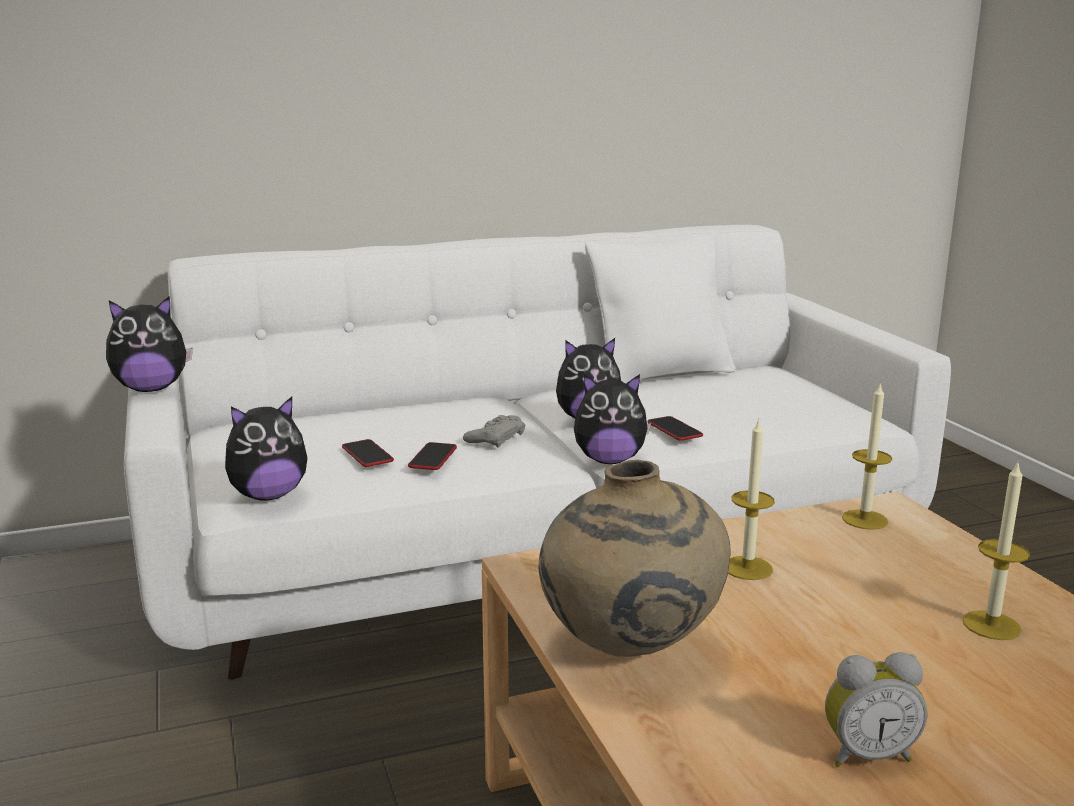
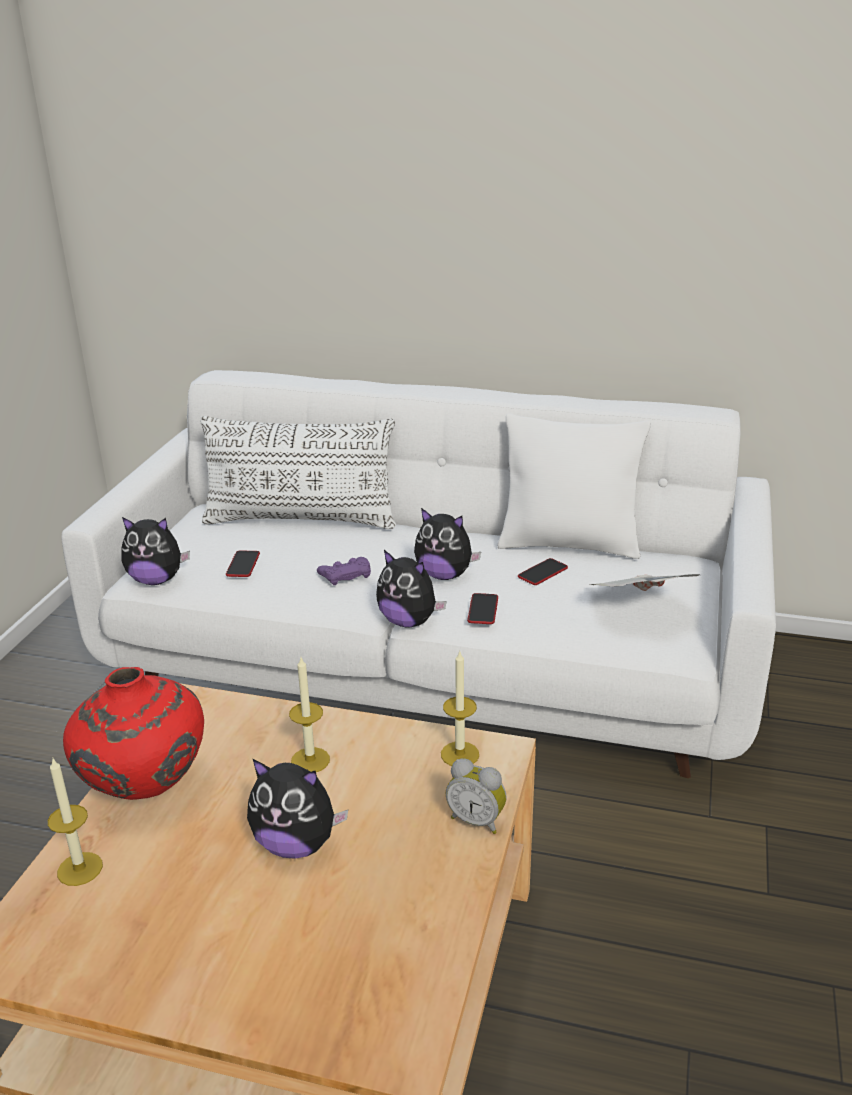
camera: 35 degrees right, 10 degrees up
plush toy [106,297,193,392] -> plush toy moved to [247,759,348,859]
phone [408,442,457,470] -> phone moved to [518,558,568,585]
grey game controller [463,415,526,447] -> purple game controller [317,557,371,585]
beige vase [539,460,730,657] -> red vase [63,667,204,800]
alarm clock [825,652,927,767] -> alarm clock moved to [446,758,507,834]
candle [962,463,1030,640] -> candle moved to [48,759,103,886]
none -> white pillow [200,416,396,529]
none -> newspaper [592,574,702,591]

